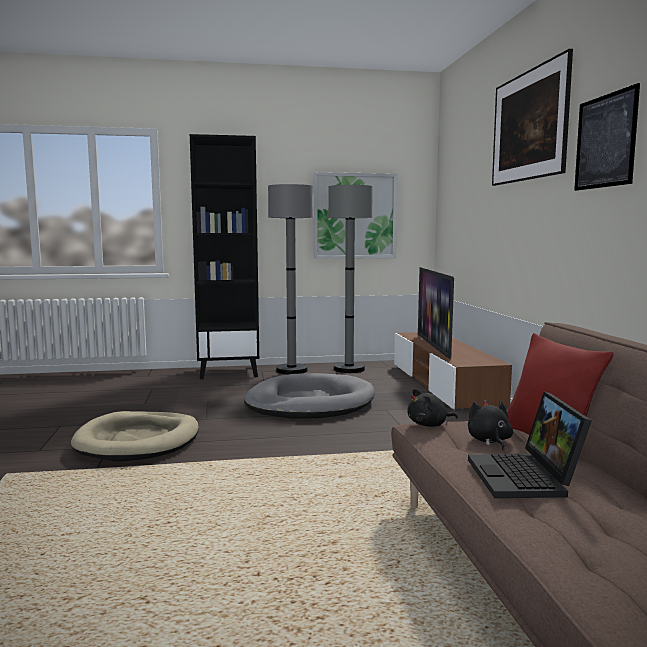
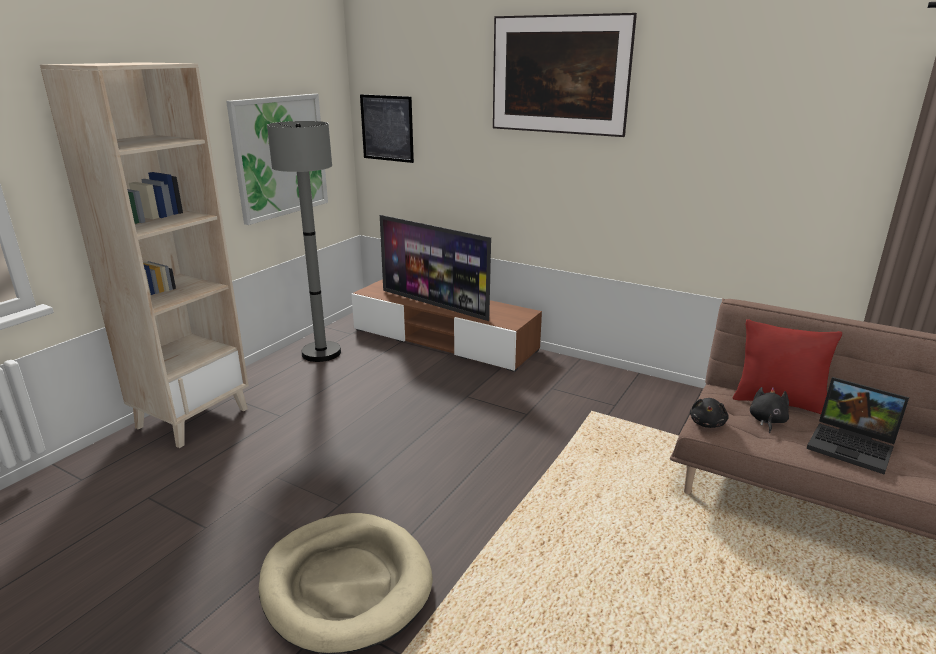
camera: 50 degrees left, 15 degrees up
black bookcase [190,134,259,379] -> beige bookcase [40,62,249,448]
grey dog bed [244,373,375,419] -> none
grey floor lamp [268,184,313,374] -> none
black plush toy [468,400,513,451] -> black plush toy turned 75 degrees clockwise [750,387,789,433]
picture [574,83,640,191] -> picture moved to [360,94,414,163]

